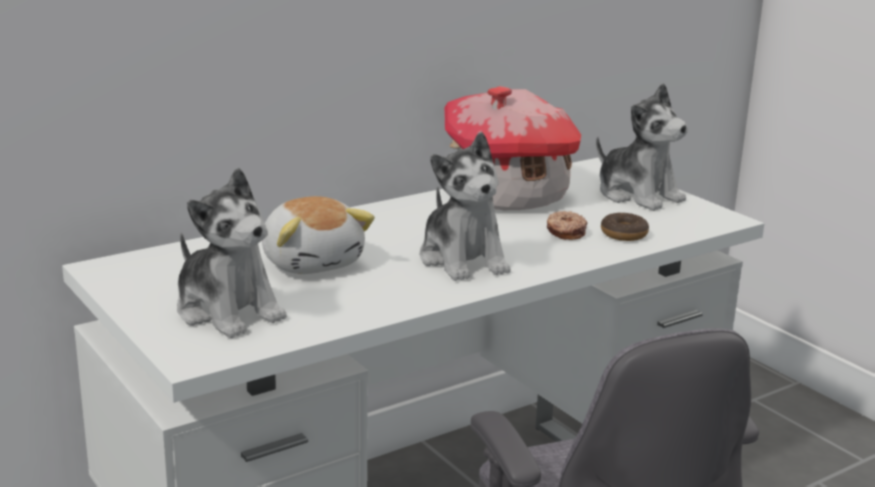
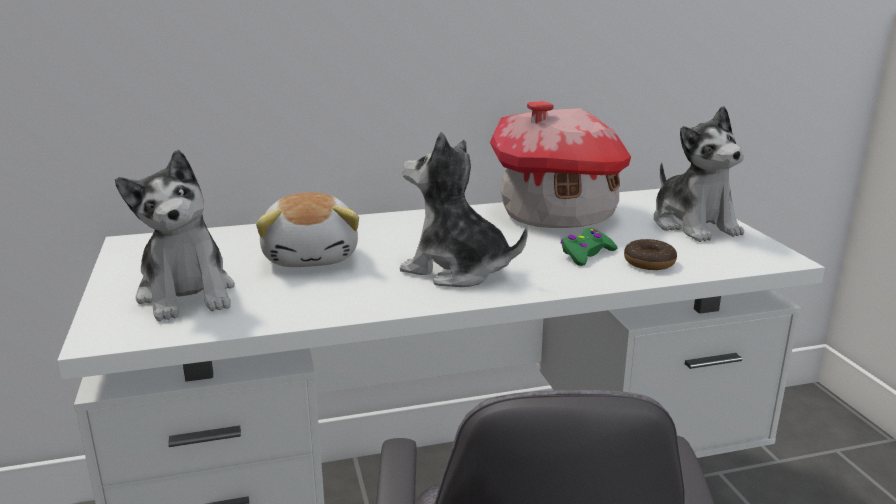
camera: 20 degrees right, 0 degrees up
plush toy [420,132,510,281] -> plush toy turned 120 degrees clockwise [400,132,528,287]
donut [547,211,587,240] -> green game controller [561,228,617,266]

